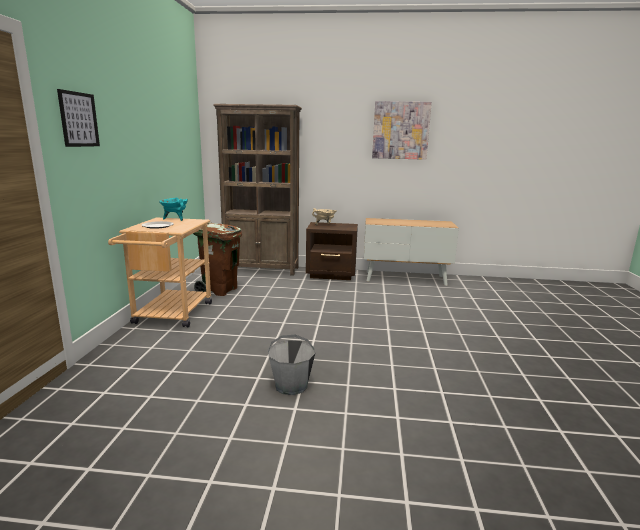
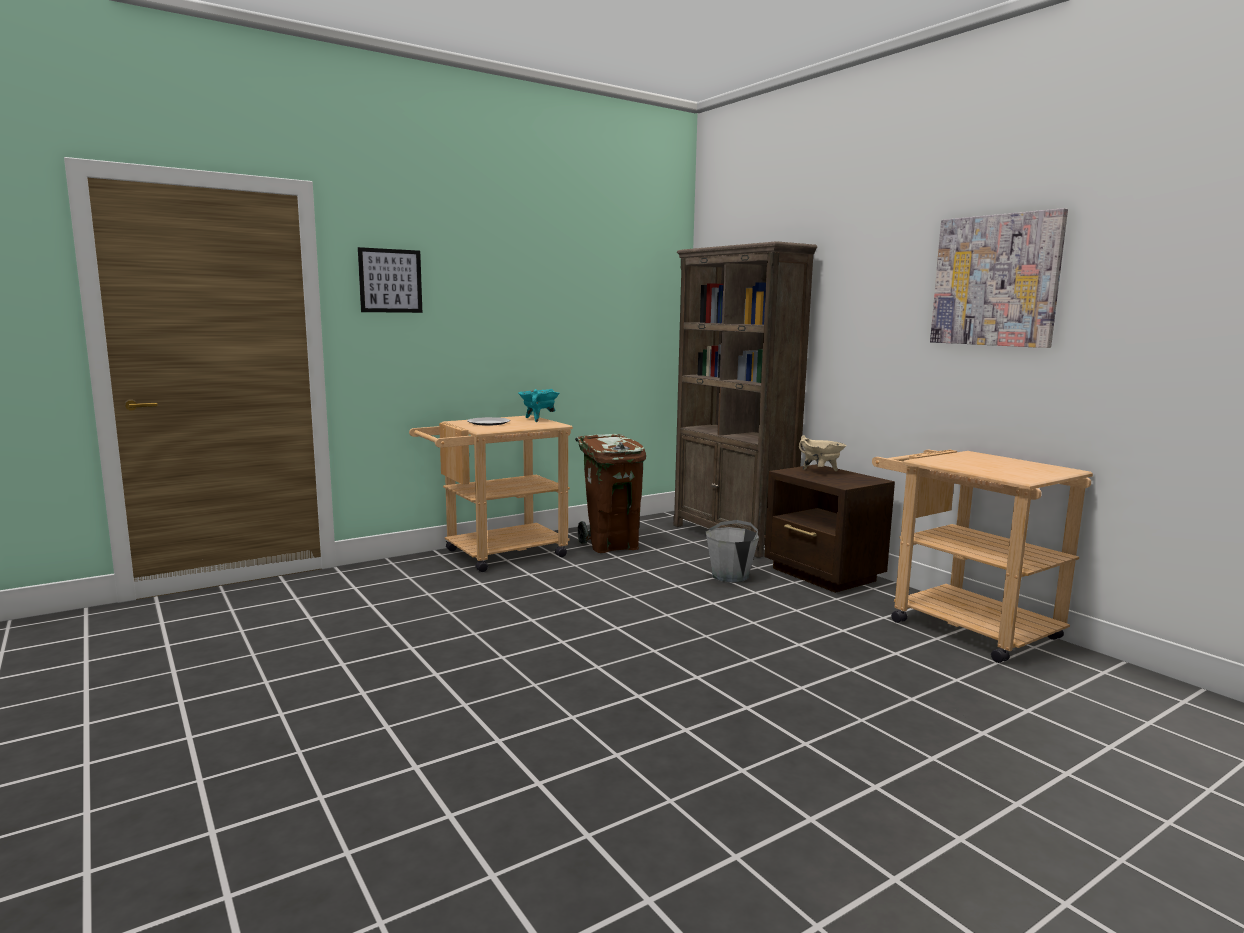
camera: 50 degrees right, 5 degrees down
grey bucket [268,335,315,395] -> grey bucket moved to [706,520,759,583]
cabinet [364,218,459,286] -> beige cart [872,450,1093,663]

